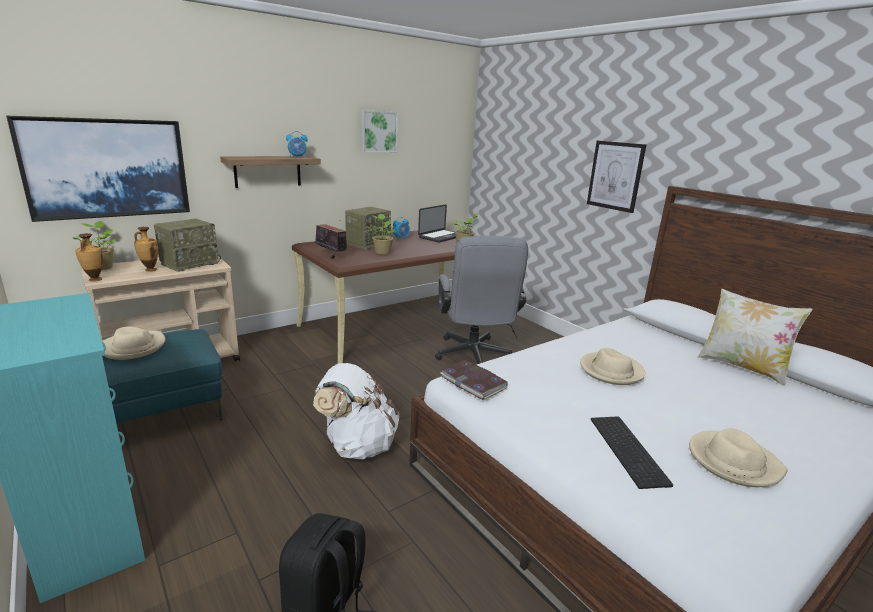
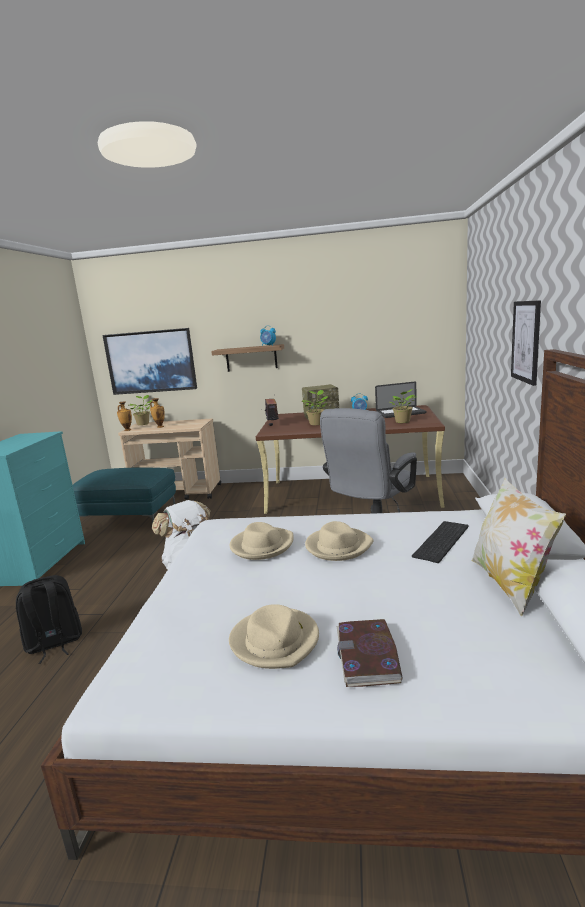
camera: 45 degrees right, 5 degrees down
beige hat [102,327,166,360] -> beige hat moved to [230,522,294,560]
radio [154,219,221,272] -> none
picture [361,110,398,152] -> none
book [440,360,508,400] -> book moved to [337,619,403,687]
keyboard [591,416,673,489] -> keyboard moved to [412,521,469,563]

